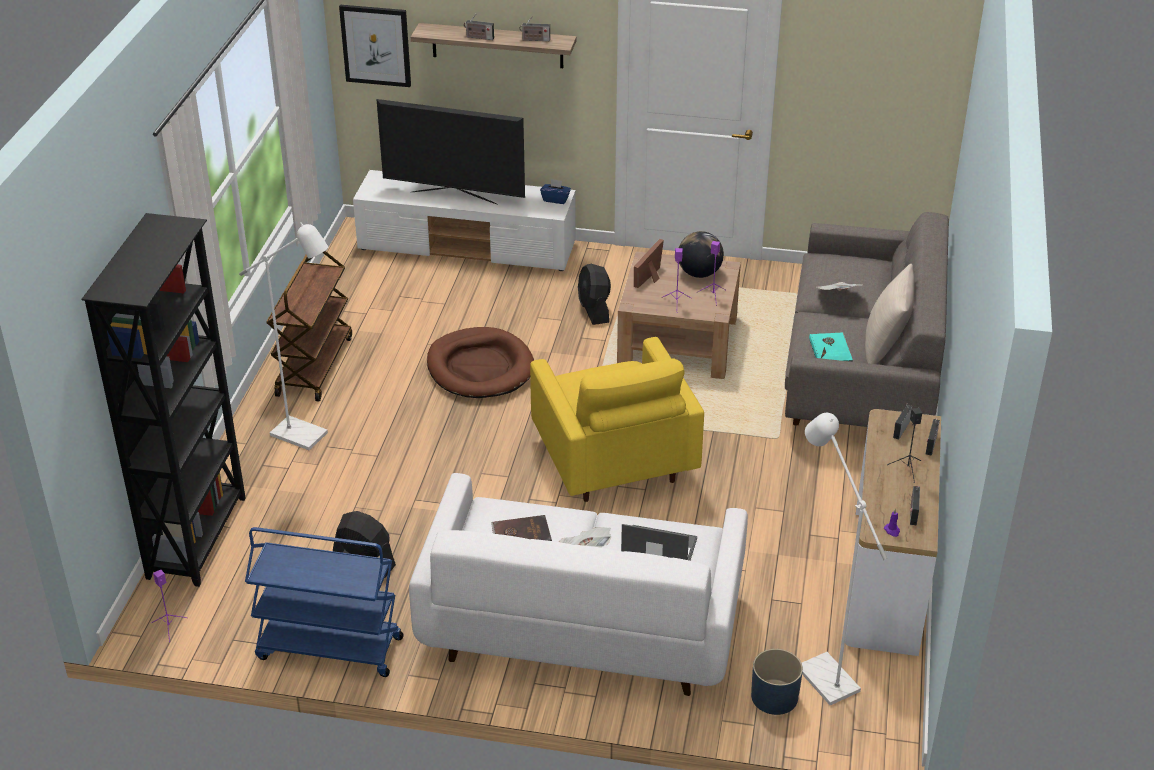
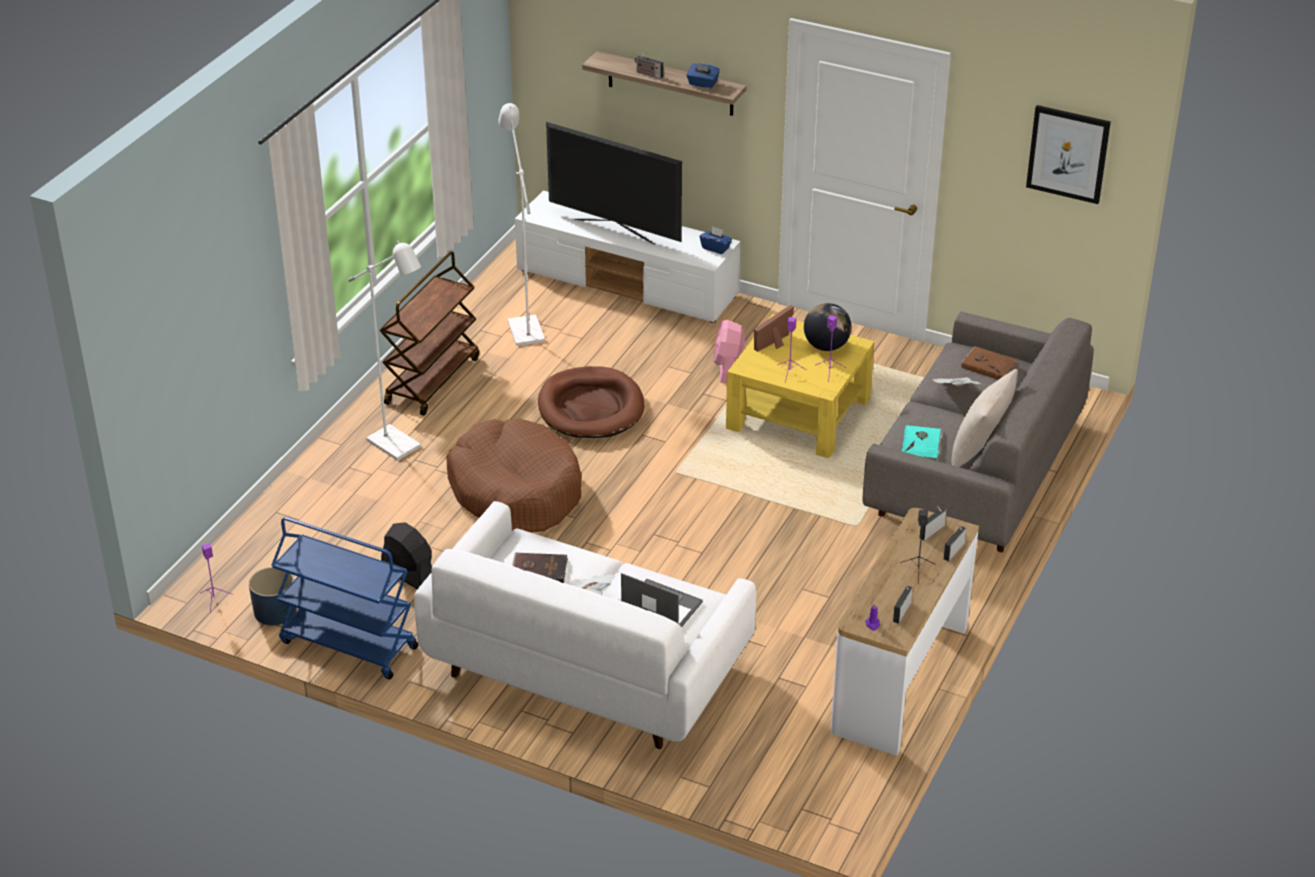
camera: 15 degrees right, 0 degrees up
black bookcase [81,213,246,587] -> none
picture [339,5,411,87] -> picture moved to [1026,105,1111,204]
radio [519,16,550,41] -> blue tissue box [687,63,720,88]
yellow armchair [530,337,704,502] -> none
black fan [578,264,611,325] -> pink fan [713,320,745,383]
brown coffee table [617,251,741,379] -> yellow coffee table [726,314,875,458]
blue planter [751,649,803,715] -> blue planter moved to [249,567,297,625]
white floor lamp [802,413,887,705] -> white floor lamp moved to [499,103,545,346]
none -> brown dog bed [447,418,581,532]
none -> brown book [961,346,1018,380]

